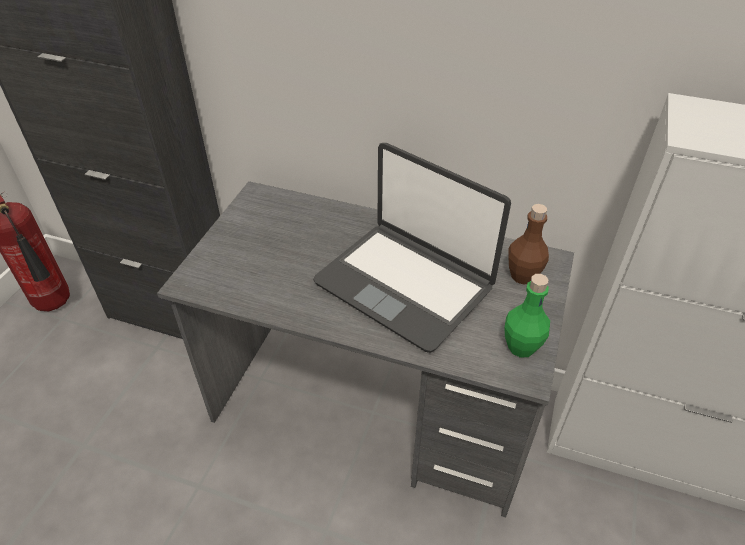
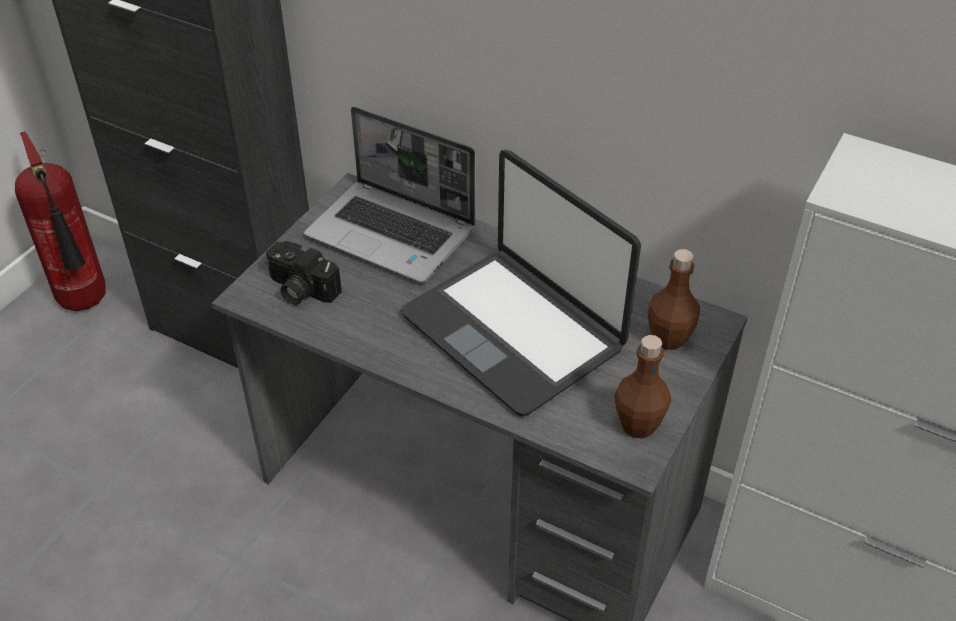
camera: 10 degrees right, 0 degrees up
green bottle [505,274,550,357] -> brown bottle [614,335,671,438]
none -> camera [265,241,342,305]
none -> laptop [304,106,475,283]

